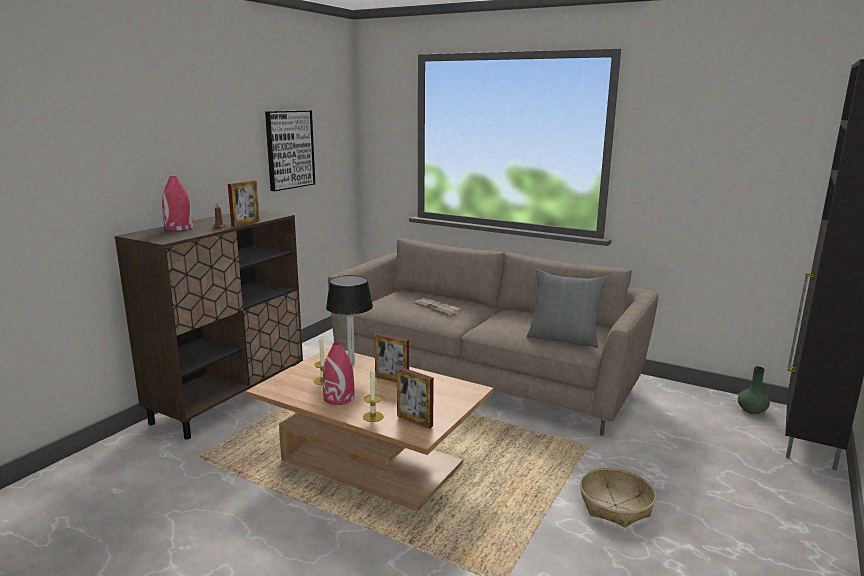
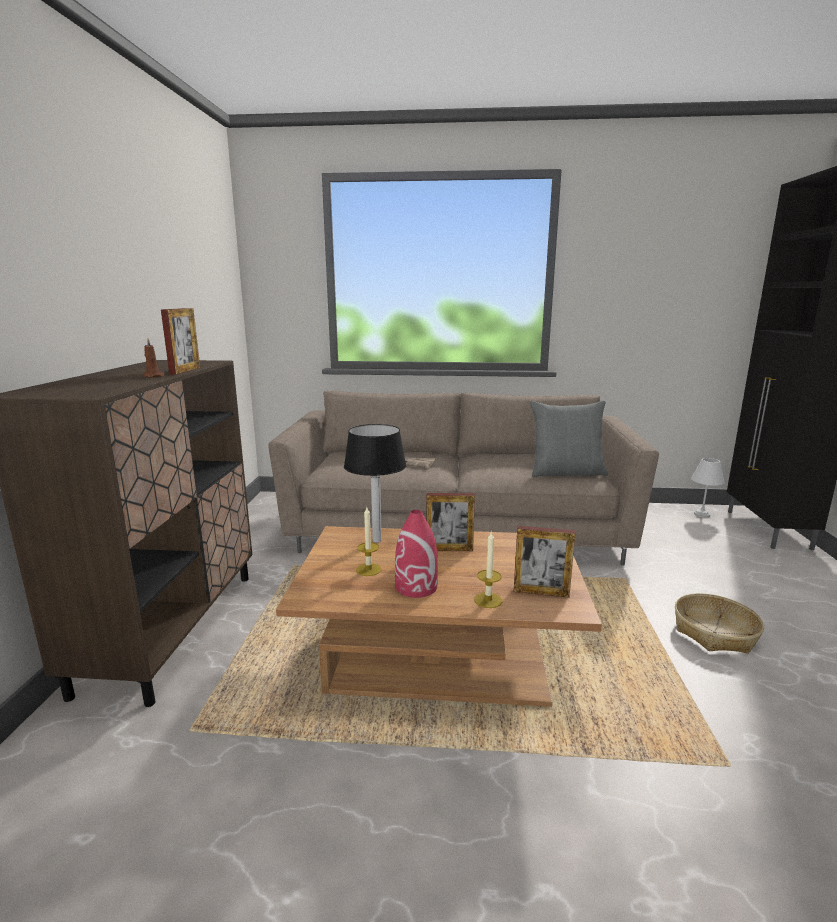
camera: 25 degrees left, 0 degrees up
red vase [162,176,193,231] -> none
picture [265,110,315,191] -> none
green vase [738,366,770,414] -> white table lamp [691,458,725,518]

